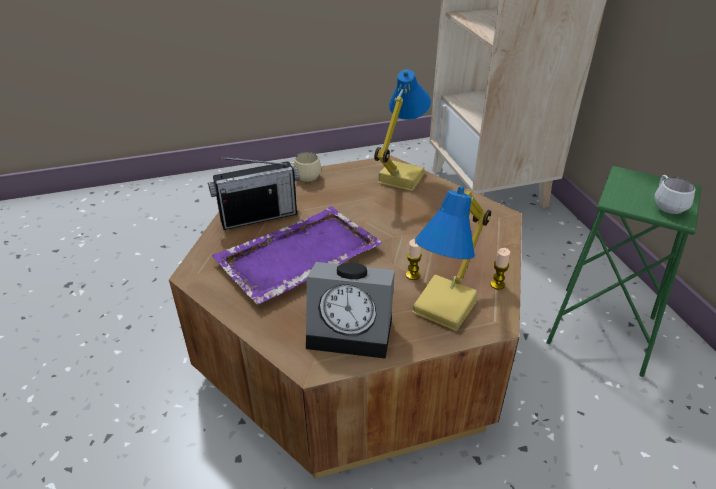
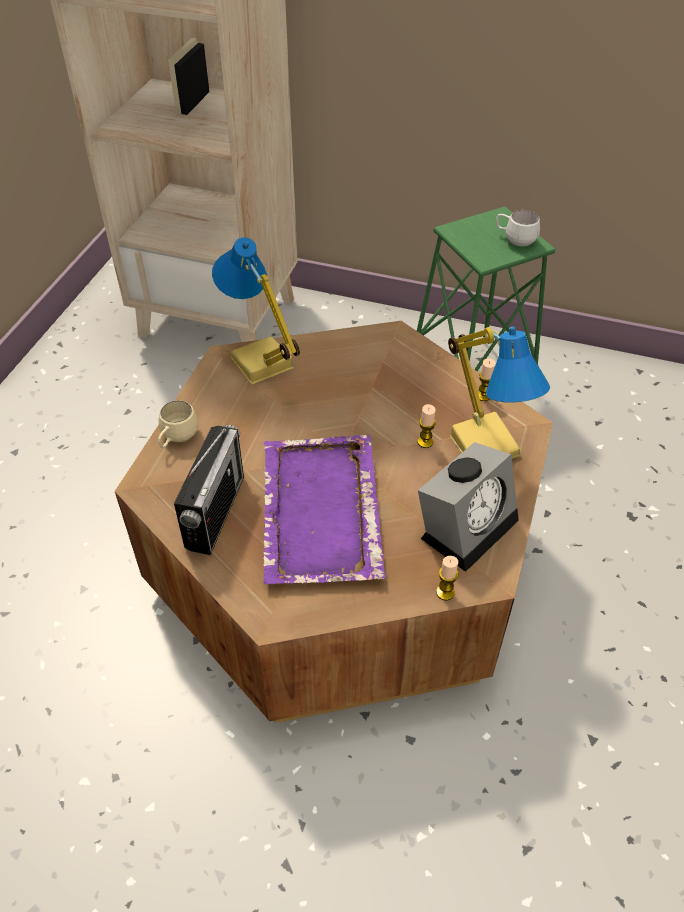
camera: 55 degrees left, 10 degrees up
none -> candle [436,556,458,601]

